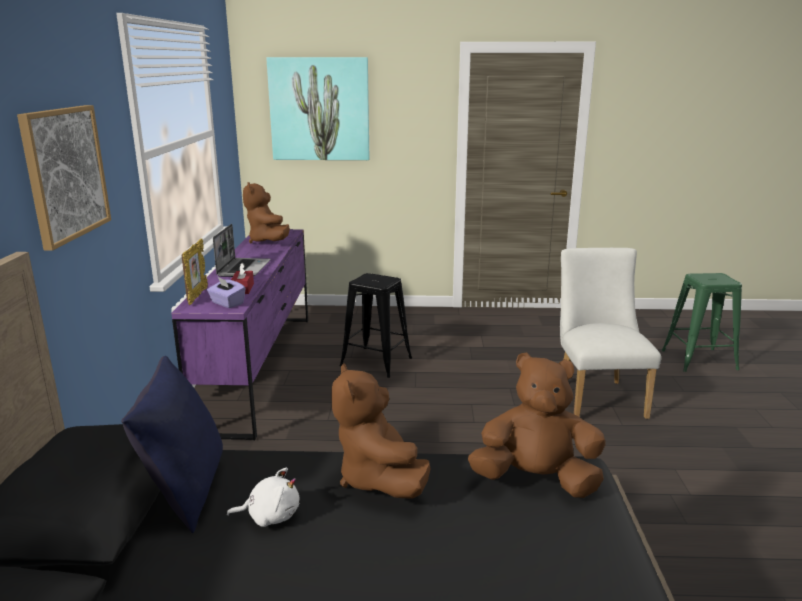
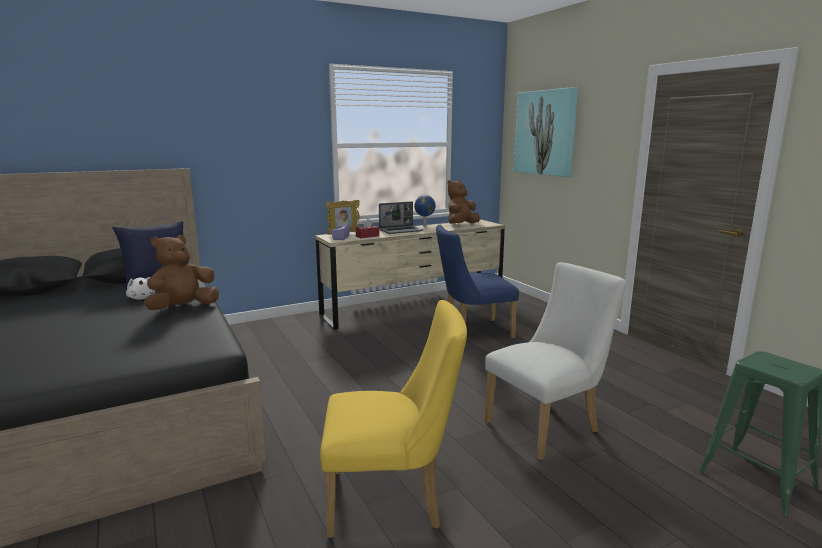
camera: 60 degrees right, 5 degrees down
picture [17,105,111,251] -> none
purple dresser [171,229,308,440] -> beige dresser [316,220,505,330]
black stool [340,273,412,378] -> blue chair [436,225,519,339]
brown plush toy [468,352,606,498] -> none
none -> yellow chair [320,300,467,538]
none -> globe [414,195,436,226]

